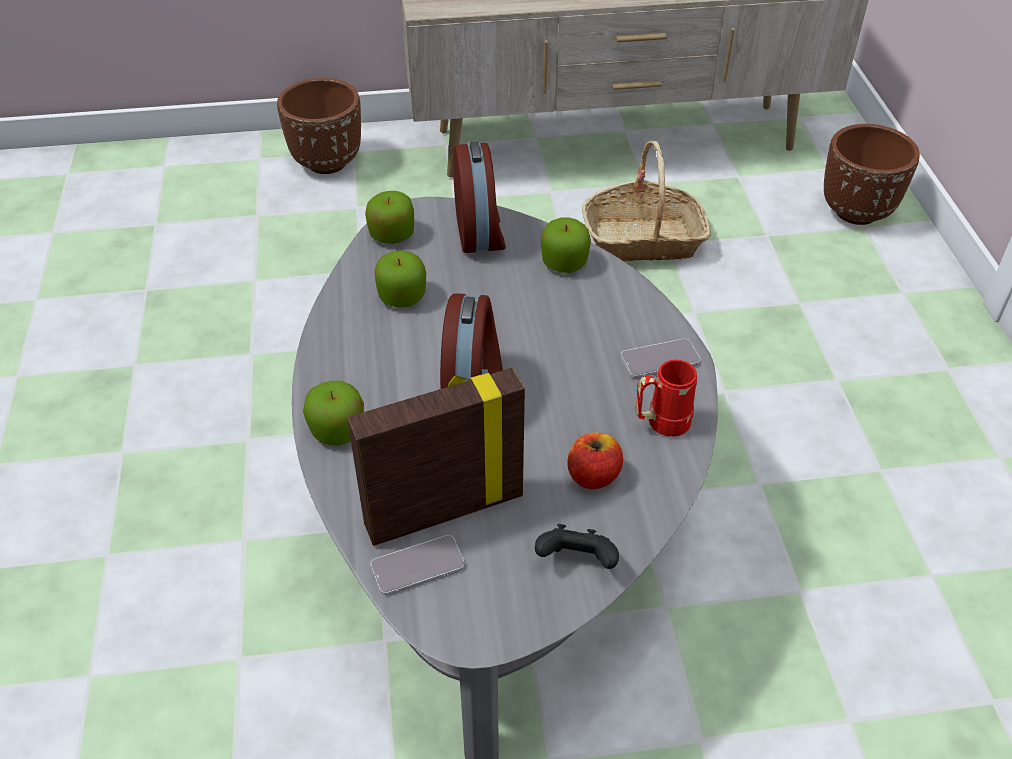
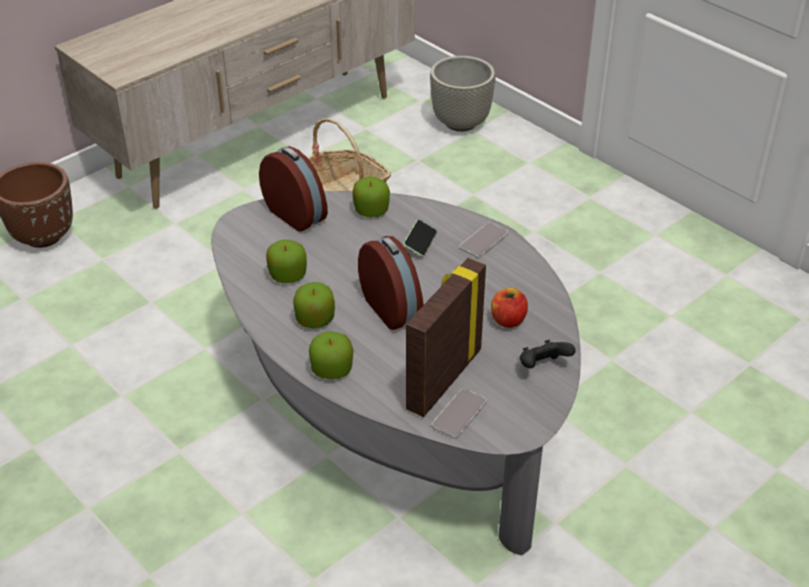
camera: 35 degrees left, 5 degrees down
apple [365,191,414,244] -> apple moved to [293,282,335,328]
red mug [635,359,697,437] -> none
brown planter [824,124,920,225] -> grey planter [430,56,495,132]
none -> phone [403,220,437,257]

